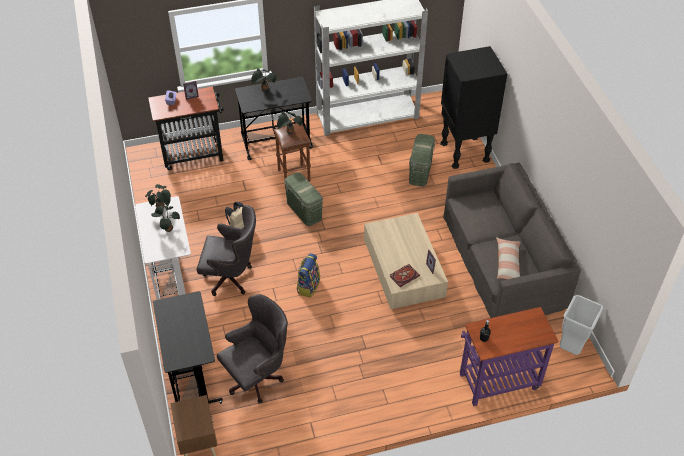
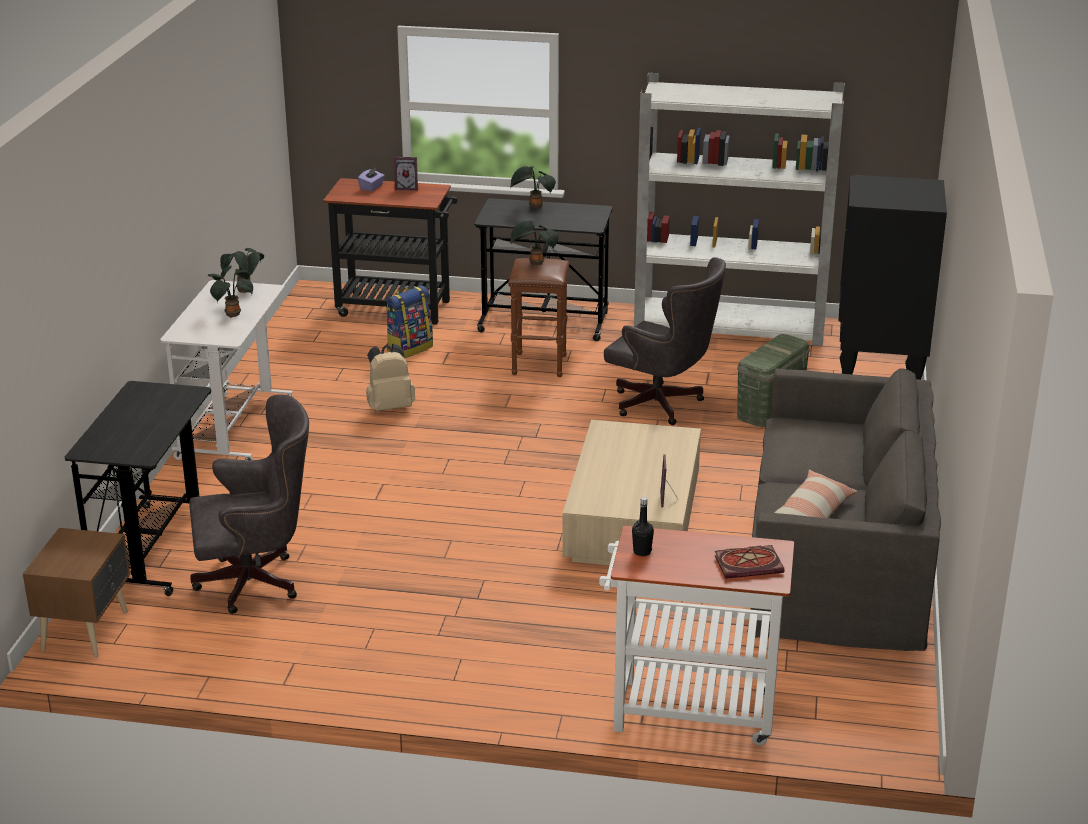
camera: 25 degrees right, 20 degrees down
grey office chair [197,205,256,296] -> grey office chair moved to [604,257,726,425]
green storage box [284,172,323,226] -> none
backpack [297,253,320,298] -> backpack moved to [386,286,433,358]
book [390,264,420,287] -> book moved to [714,545,784,579]
purple cart [460,307,558,406] -> white cart [599,526,794,745]
grey trash can [560,295,604,355] -> none

